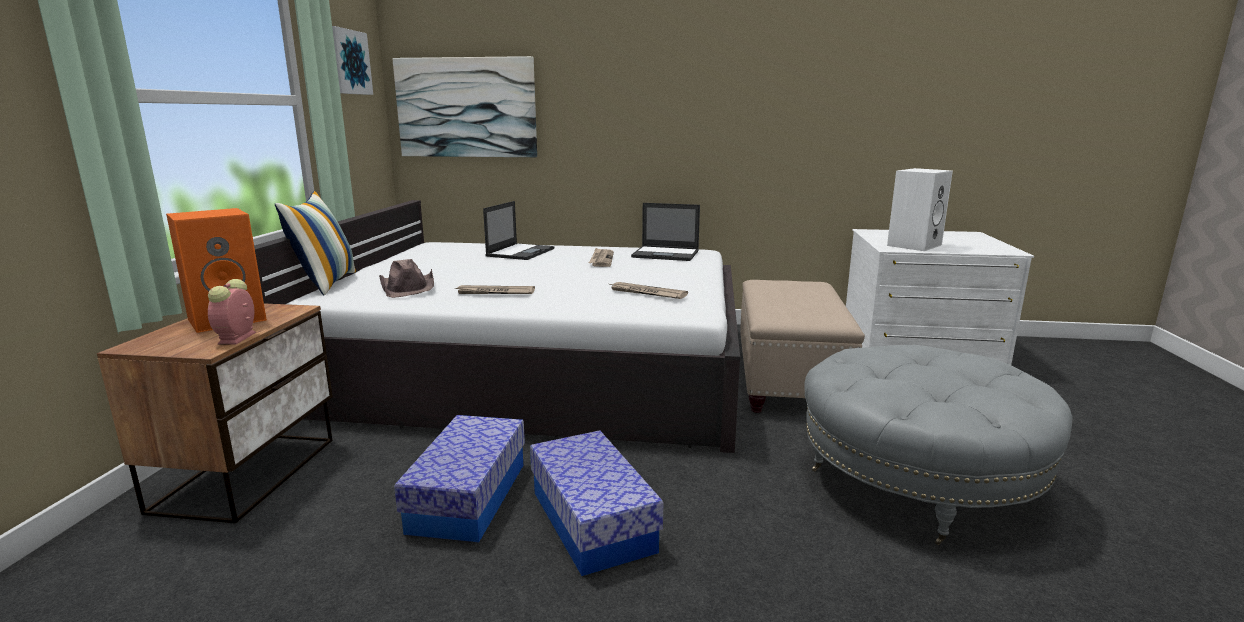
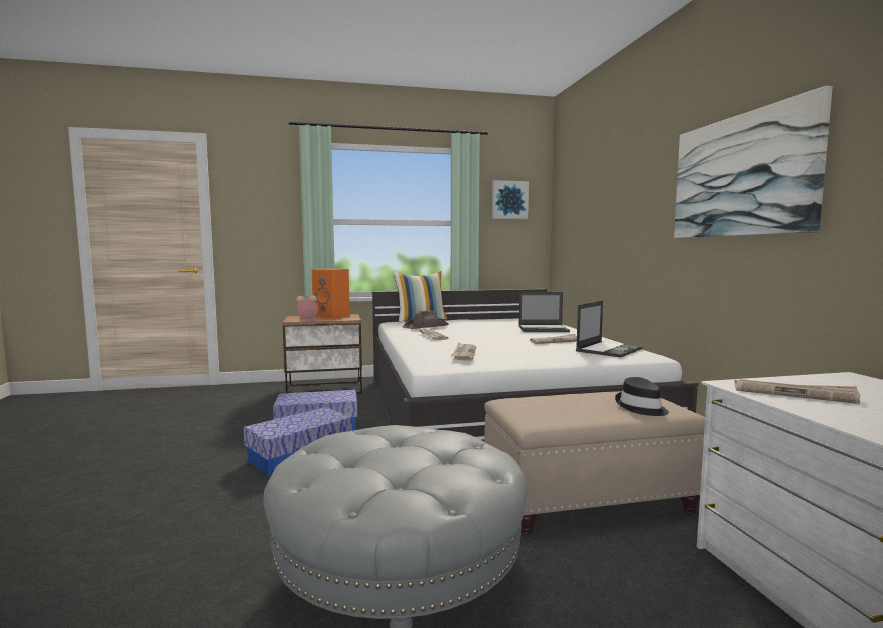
camera: 70 degrees right, 10 degrees down
picture [392,56,537,157] -> picture moved to [674,86,833,238]
laptop [631,203,700,261] -> laptop turned 135 degrees counterclockwise [576,301,643,358]
white speaker [887,168,953,251] -> newspaper [735,379,861,404]
none -> black hat [615,377,669,416]

